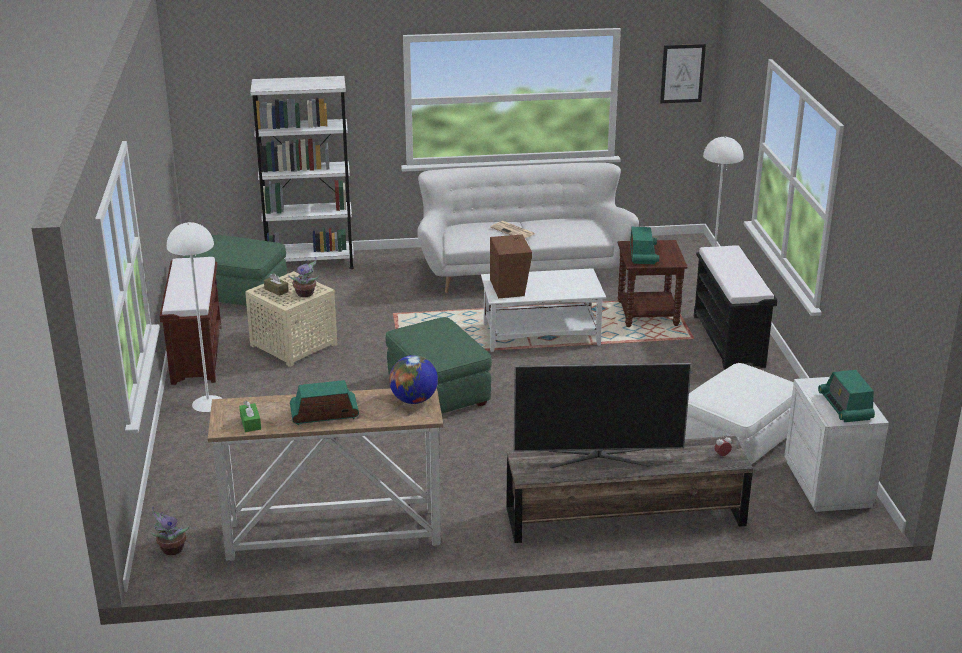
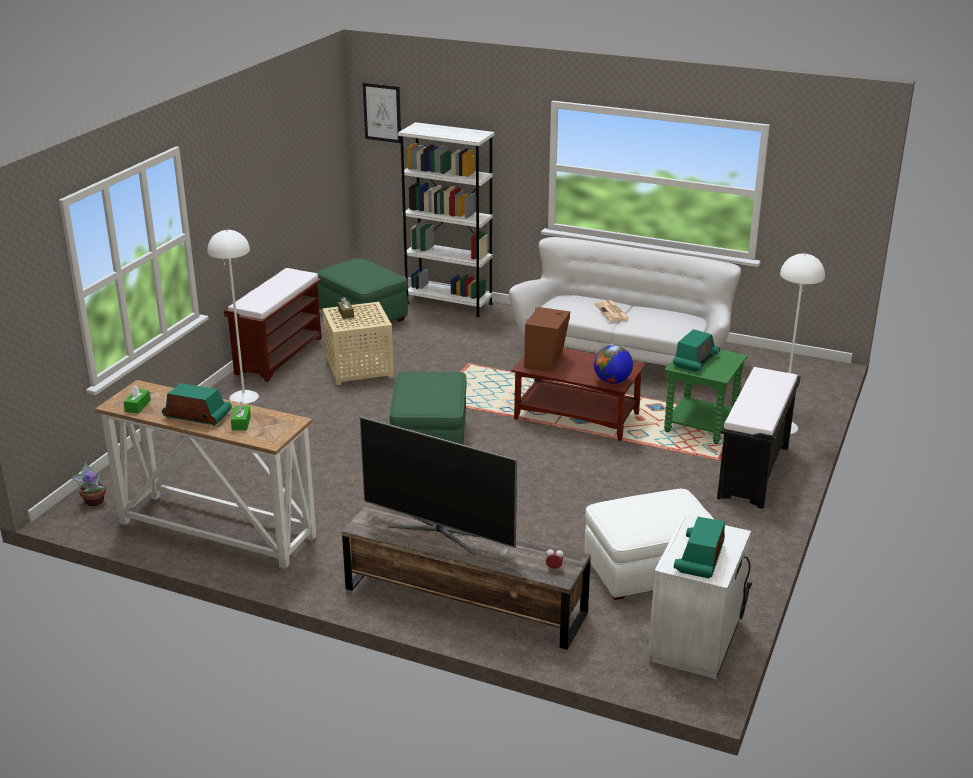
camera: 30 degrees right, 0 degrees up
potted plant [288,257,319,297] -> none
globe [389,355,438,404] -> globe moved to [594,345,633,384]
white coffee table [481,268,606,352] -> brown coffee table [511,348,646,441]
brown side table [618,240,688,327] -> green side table [664,349,747,444]
picture [660,44,706,103] -> picture moved to [363,83,401,143]
none -> green tissue box [231,401,251,430]

